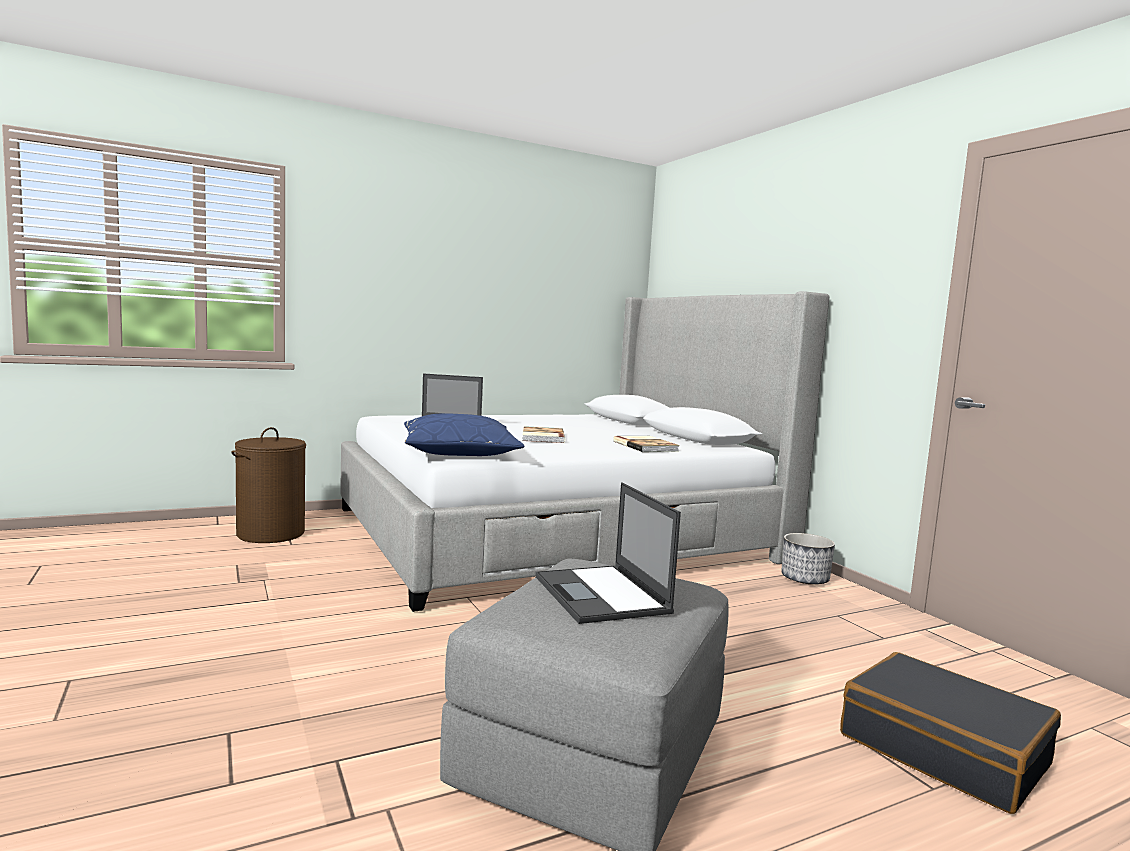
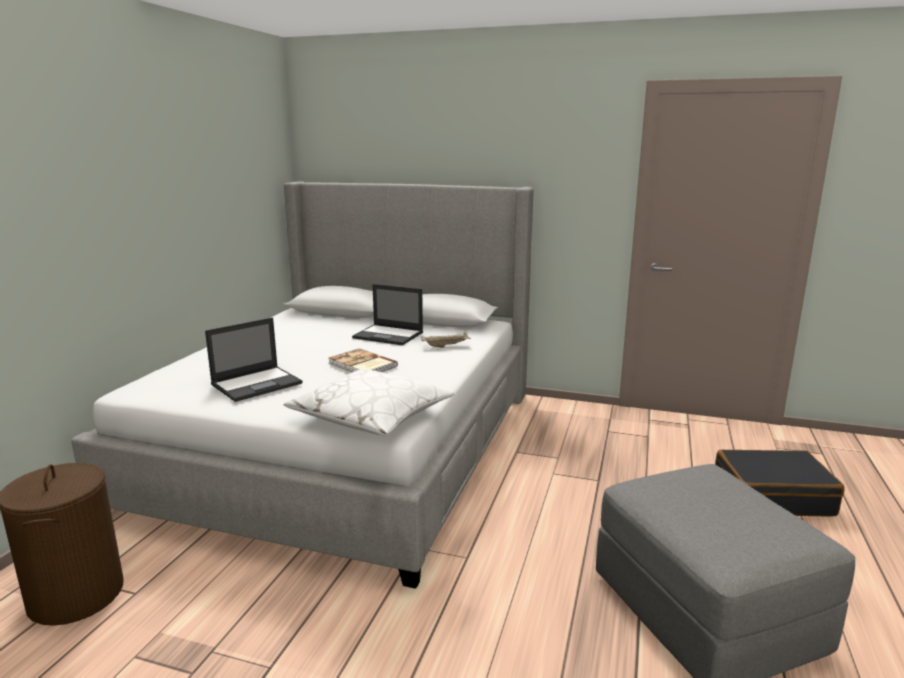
camera: 45 degrees left, 10 degrees up
blue pillow [404,413,524,456] -> white pillow [284,369,455,436]
laptop [536,482,681,624] -> laptop moved to [352,284,423,345]
book [613,436,680,452] -> beige tray [421,333,471,348]
planter [781,533,835,584] -> none

